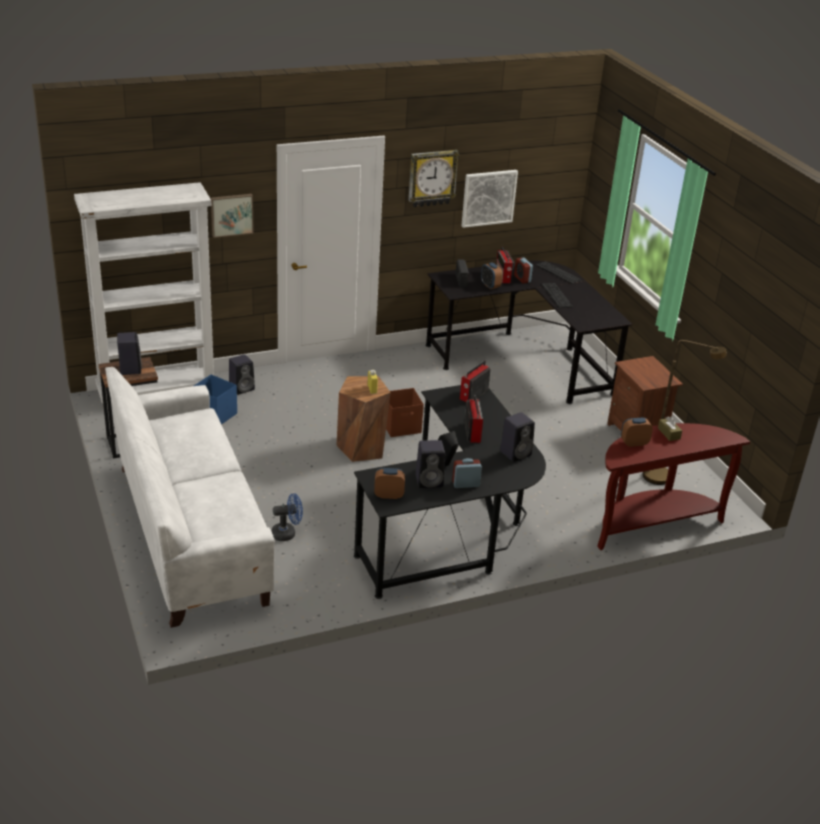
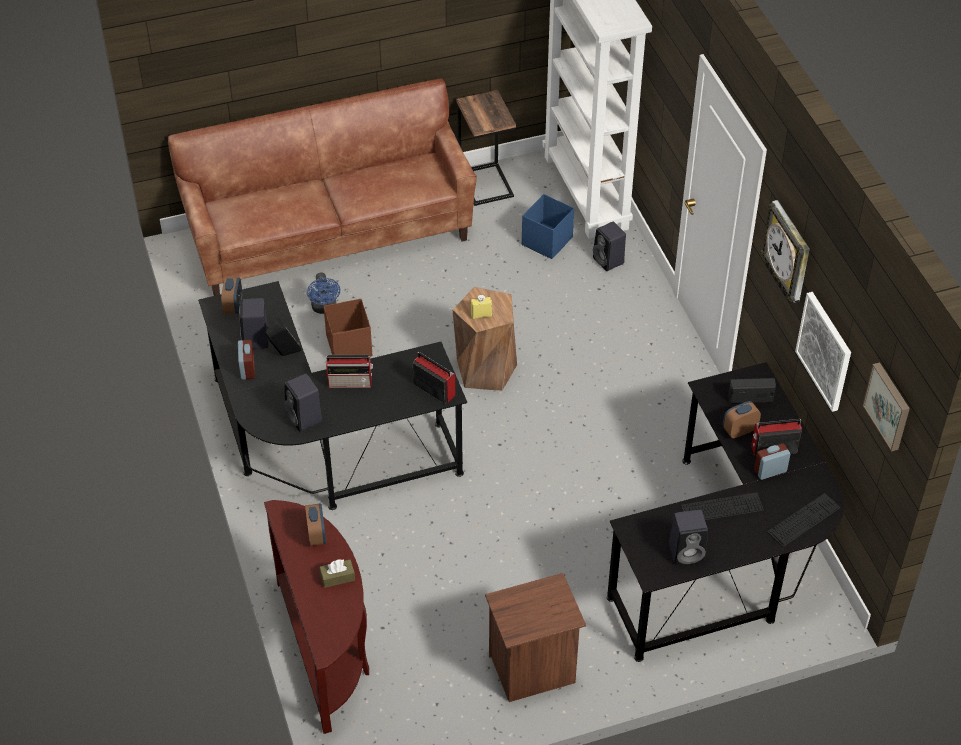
camera: 95 degrees right, 15 degrees up
white sofa [105,367,275,628] -> brown sofa [168,79,477,296]
black speaker [117,332,142,375] -> black speaker moved to [669,510,708,565]
picture [211,194,254,238] -> picture moved to [862,362,910,452]
brown storage box [386,388,424,437] -> brown storage box moved to [323,299,372,356]
brown floor lamp [643,340,727,485] -> none

